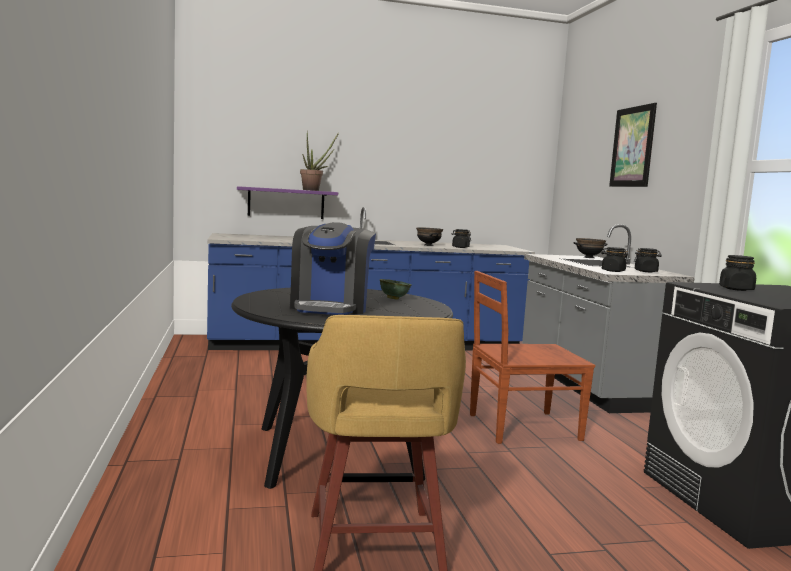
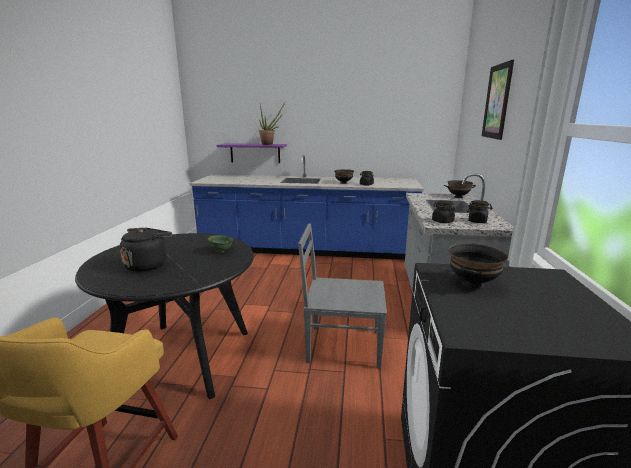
camera: 20 degrees right, 10 degrees up
coffee machine [290,222,376,315] -> black kettle [120,228,172,272]
brown chair [470,271,595,444] -> grey chair [298,223,387,369]
black jar [719,255,756,291] -> black bowl [448,243,508,288]

